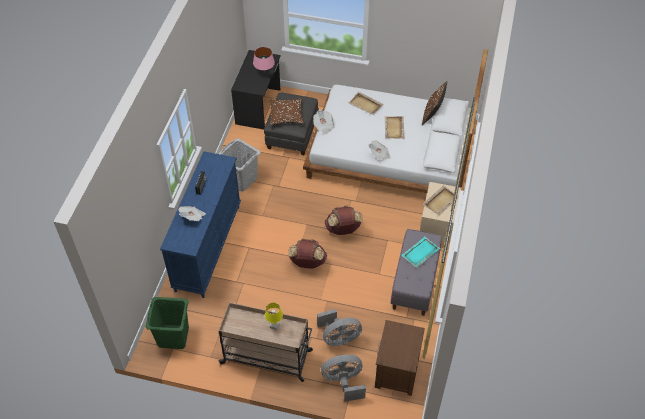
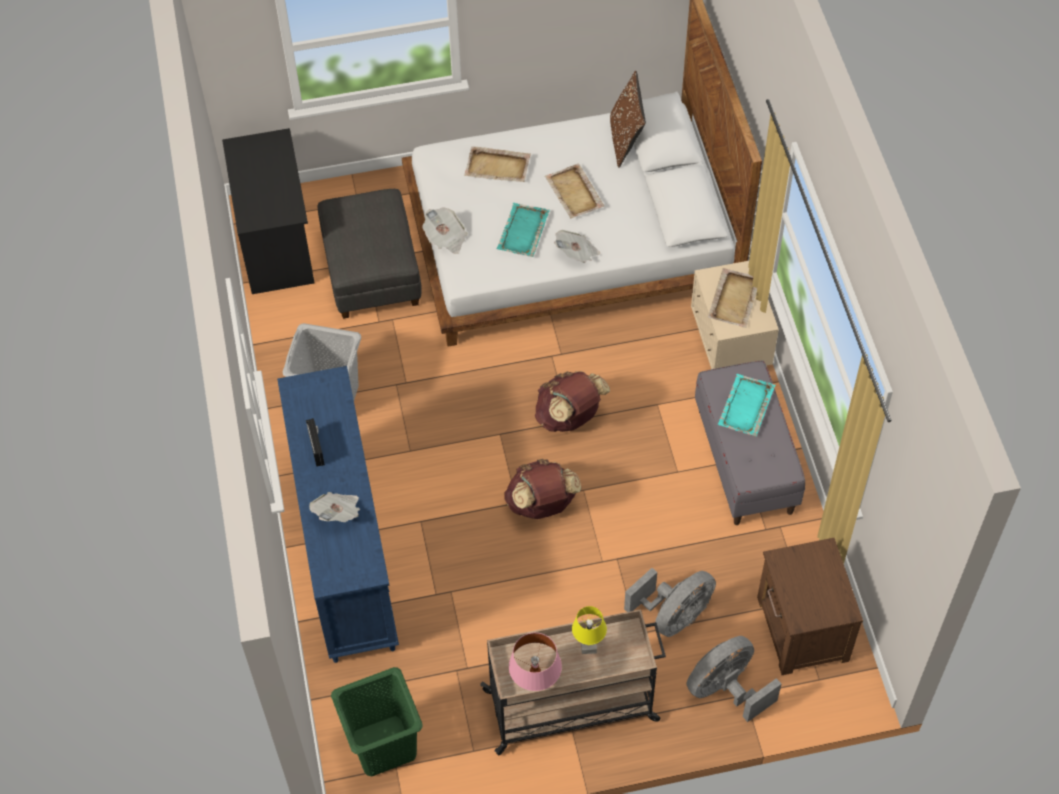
camera: 25 degrees left, 5 degrees up
pink table lamp [253,47,275,74] -> pink table lamp moved to [509,633,562,691]
brown pillow [269,98,304,125] -> none
none -> turquoise tray [497,203,550,257]

